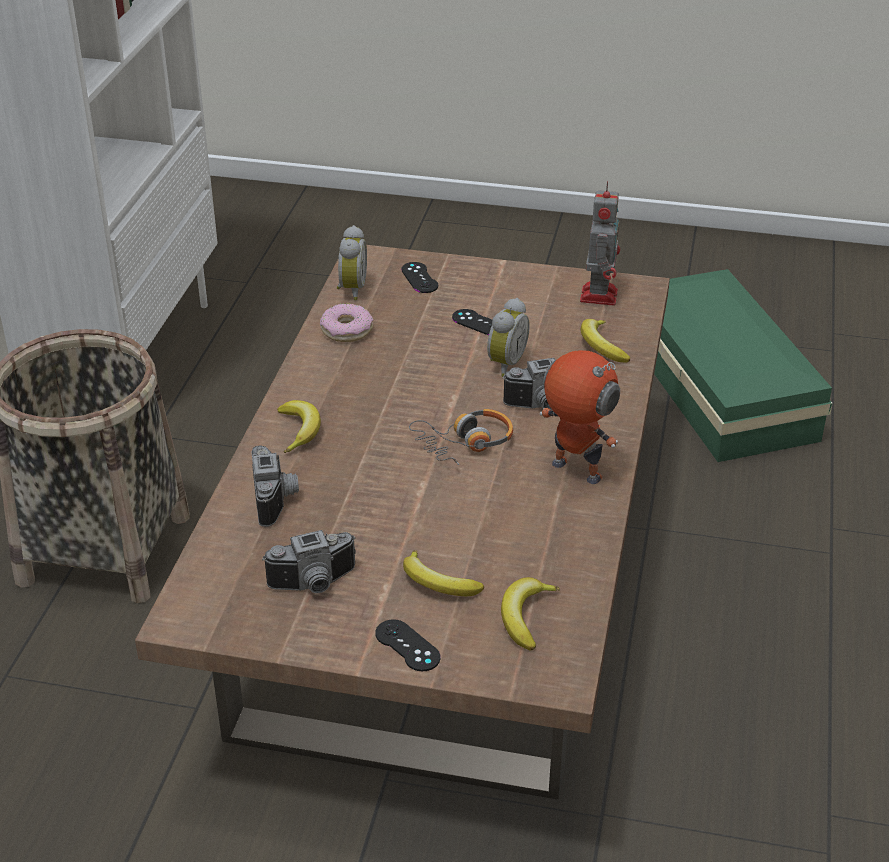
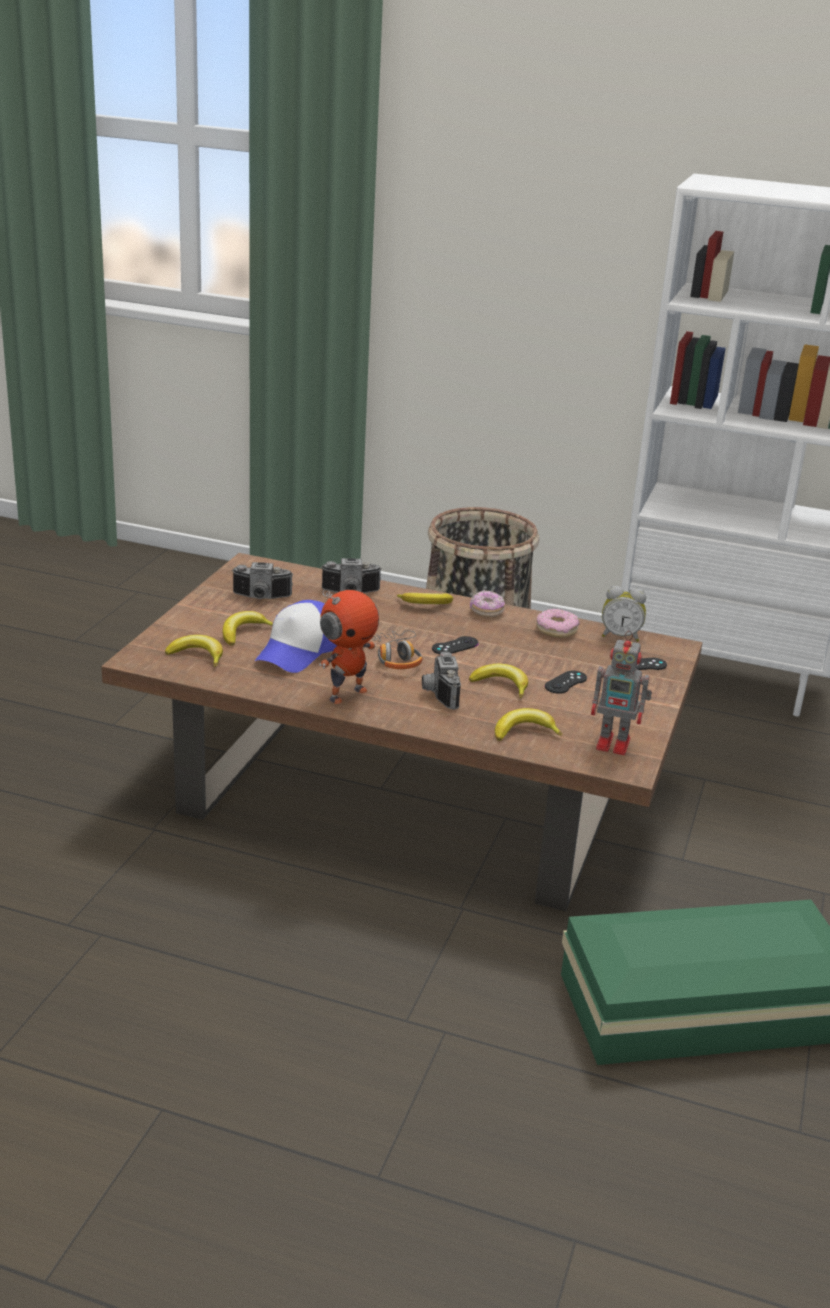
camera: 95 degrees right, 10 degrees down
camera [262,530,356,593] -> camera turned 75 degrees counterclockwise [232,562,293,599]
black game controller [375,619,441,671] -> black game controller moved to [432,636,479,654]
alarm clock [487,298,530,377] -> banana [469,664,528,698]
none -> cap [255,600,337,673]
none -> donut [470,590,505,617]

